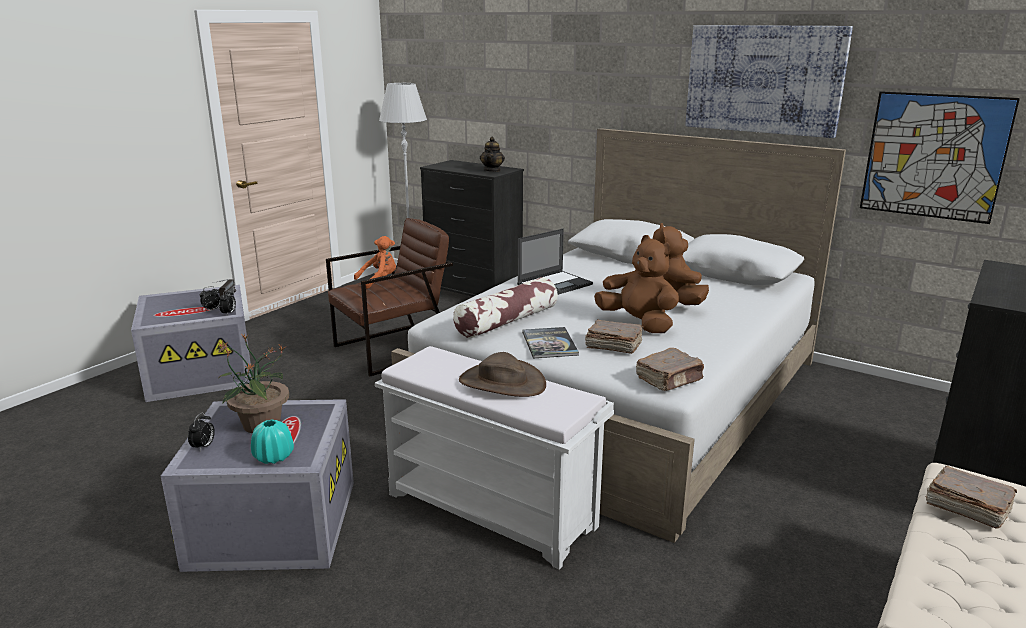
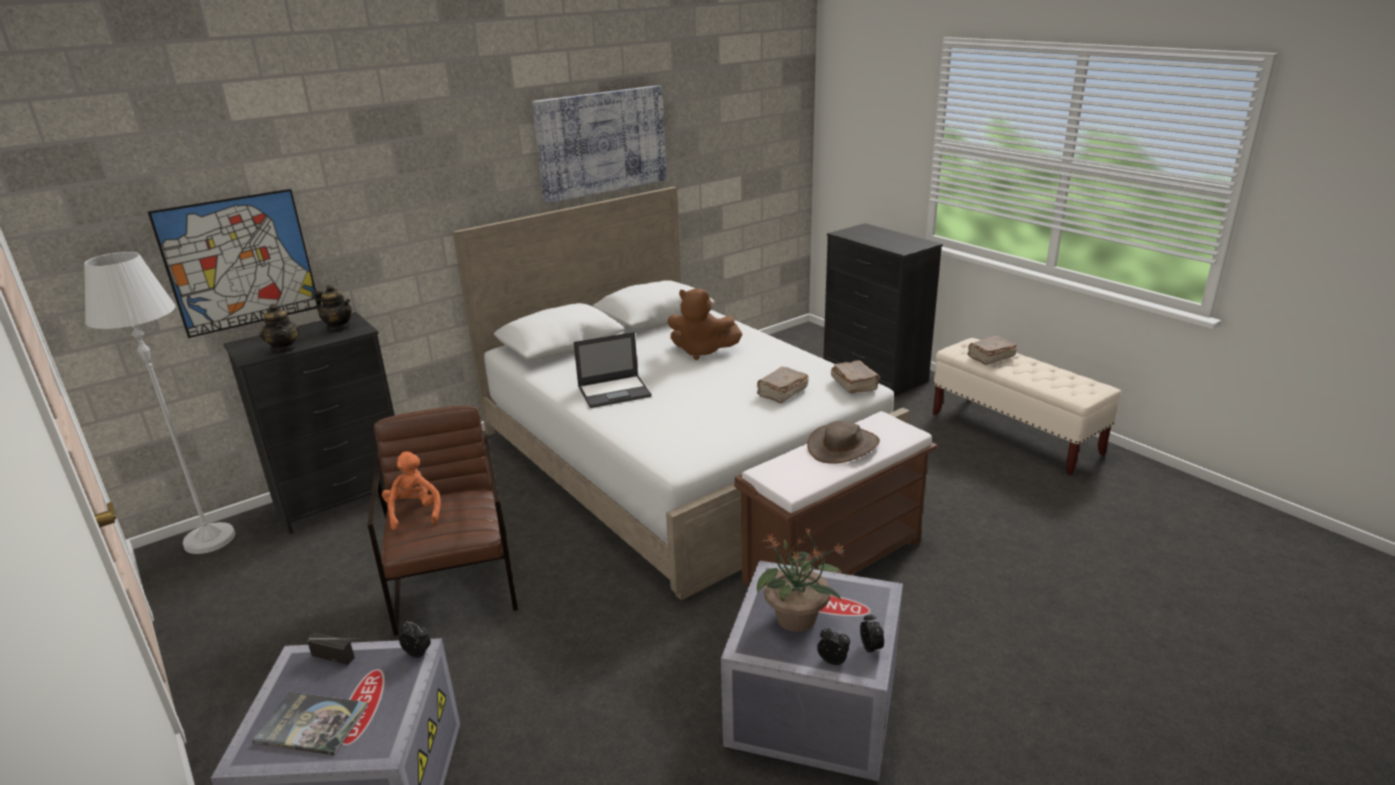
camera: 70 degrees left, 5 degrees up
alarm clock [200,286,220,311] -> alarm clock moved to [860,613,884,655]
turquoise vase [251,420,294,464] -> none
white bench [375,346,614,570] -> brown bench [734,411,938,587]
pillow [453,277,558,338] -> none
laptop [517,229,593,295] -> laptop turned 90 degrees clockwise [574,332,652,408]
book [522,327,579,358] -> book moved to [252,692,368,755]
brown plush toy [594,235,679,333] -> none
picture [860,91,1020,224] -> picture moved to [147,189,317,338]
none -> teapot [260,304,300,353]

